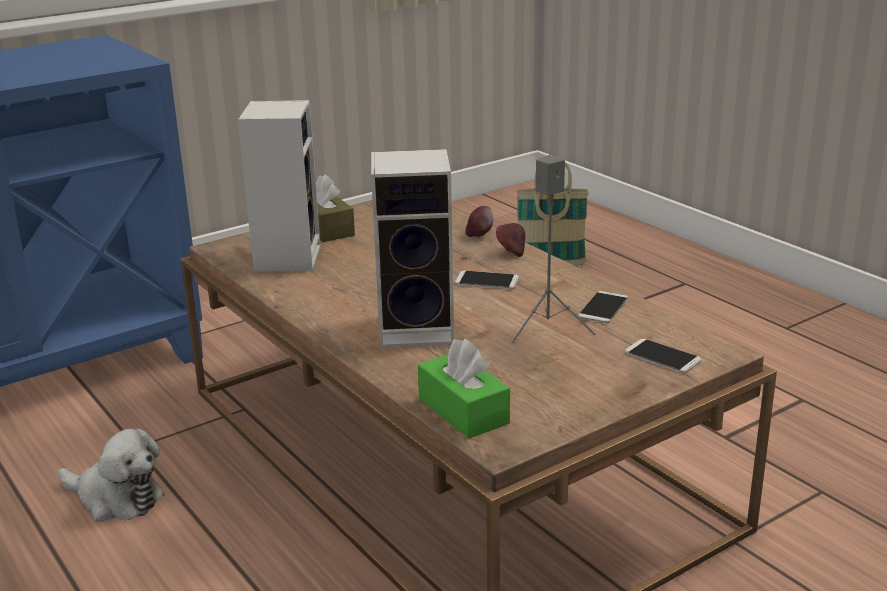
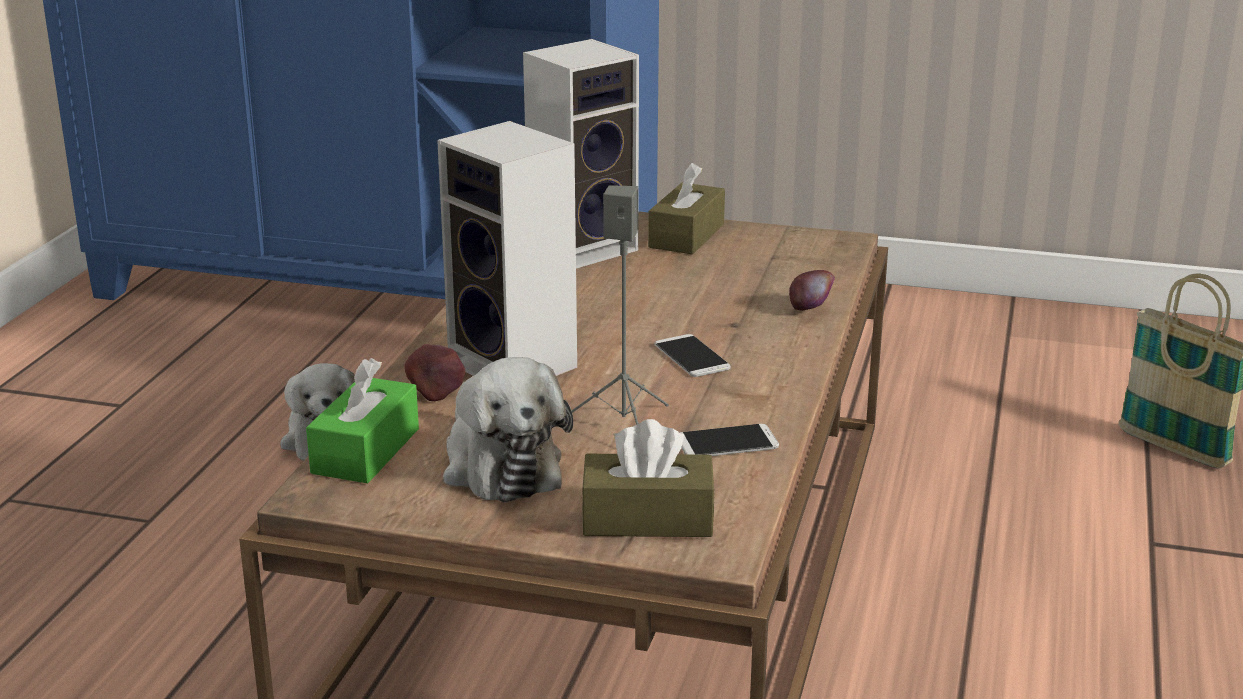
camera: 50 degrees right, 0 degrees up
apple [496,223,525,257] -> apple moved to [405,344,466,401]
phone [625,339,701,373] -> brown tissue box [582,419,715,537]
none -> plush toy [443,357,573,502]

